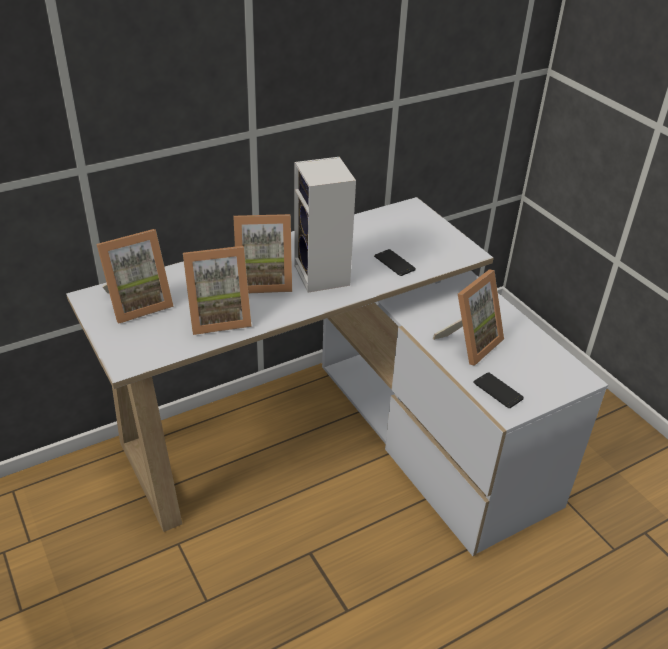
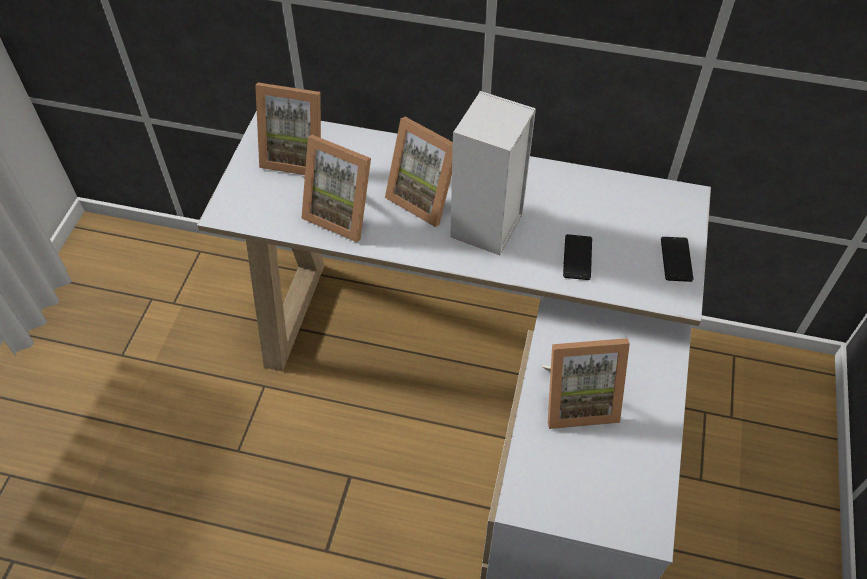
camera: 45 degrees right, 15 degrees up
phone [473,372,524,408] -> phone moved to [661,237,693,282]

